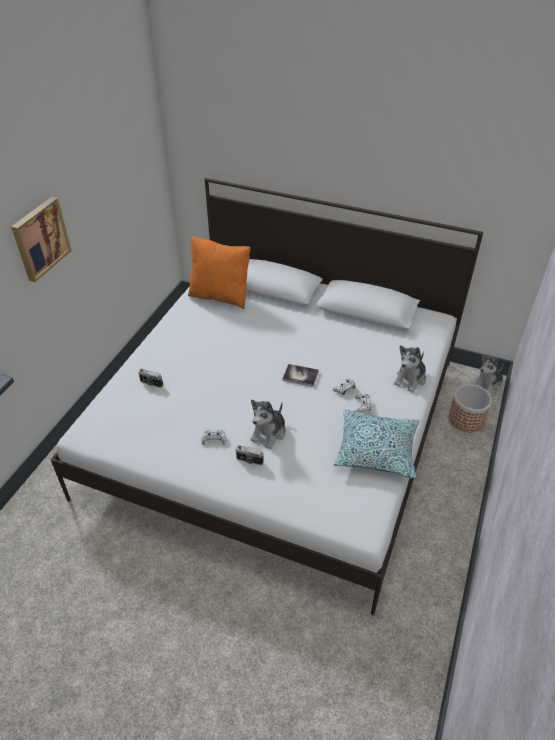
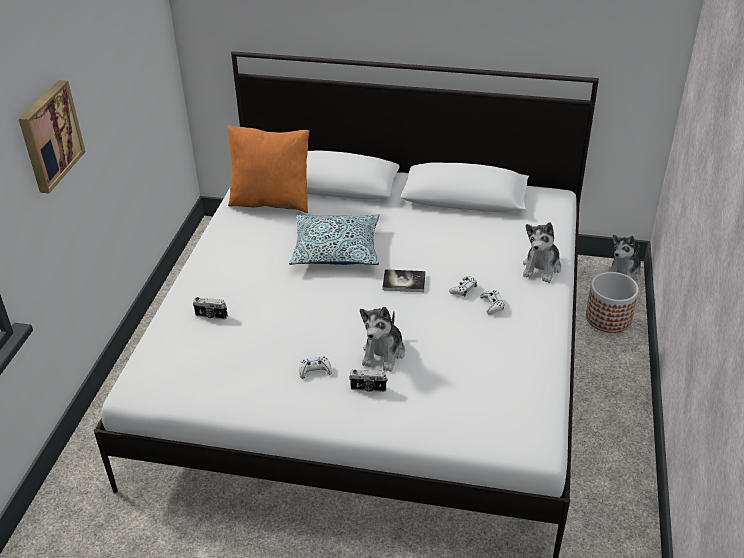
camera: 10 degrees left, 5 degrees down
pillow [334,409,419,479] -> pillow moved to [289,214,380,265]

